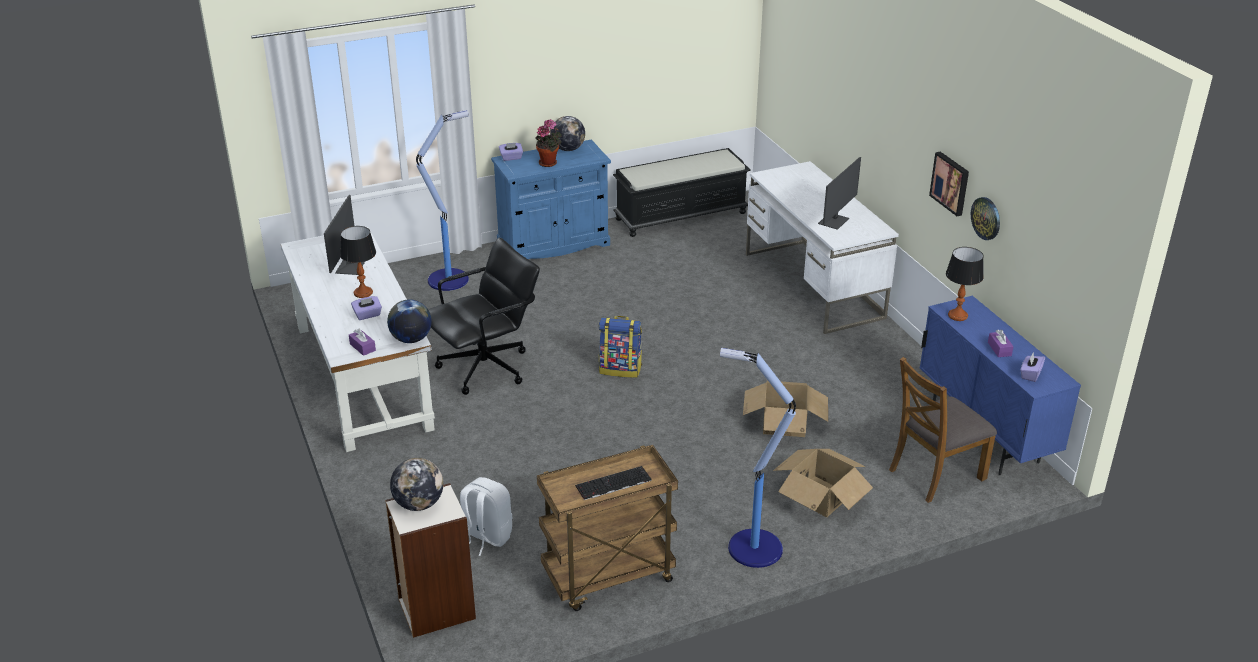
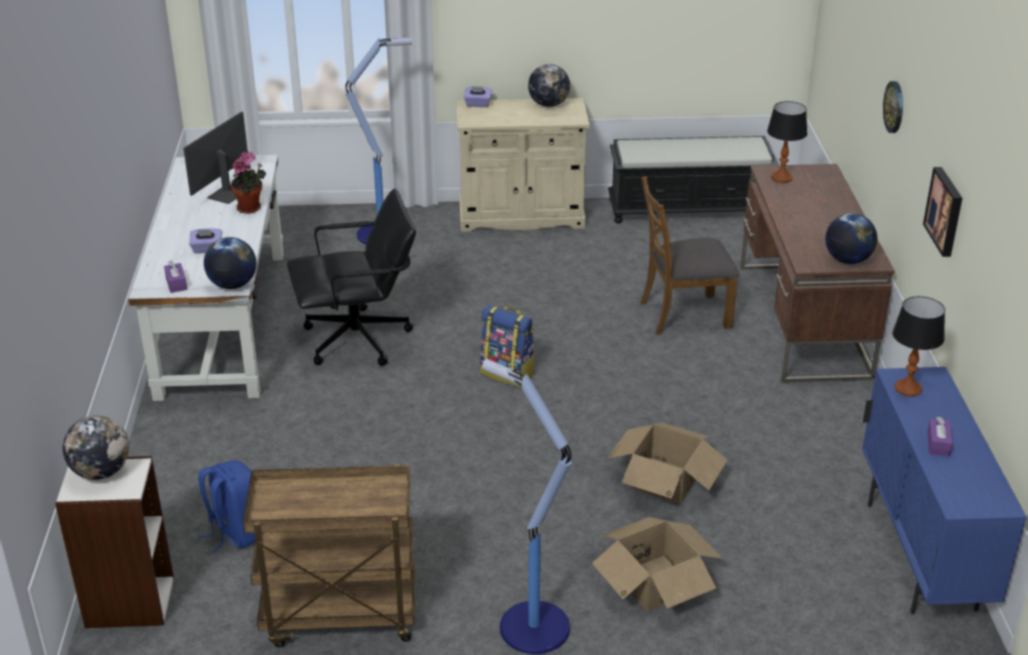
camera: 20 degrees right, 0 degrees up
table lamp [340,226,376,298] -> table lamp moved to [767,101,807,183]
white backpack [460,477,512,556] -> blue backpack [198,460,256,553]
blue cabinet [491,140,611,259] -> beige cabinet [456,98,590,232]
potted plant [535,119,562,167] -> potted plant moved to [231,152,266,214]
keyboard [575,466,652,500] -> none
white desk [746,161,899,334] -> brown desk [740,164,895,382]
monitor [818,157,861,230] -> none
brown chair [889,357,997,503] -> brown chair moved to [640,176,740,335]
wall clock [971,197,1000,240] -> wall clock moved to [883,81,903,133]
purple tissue box [1020,353,1045,382] -> none
none -> globe [825,213,877,264]

